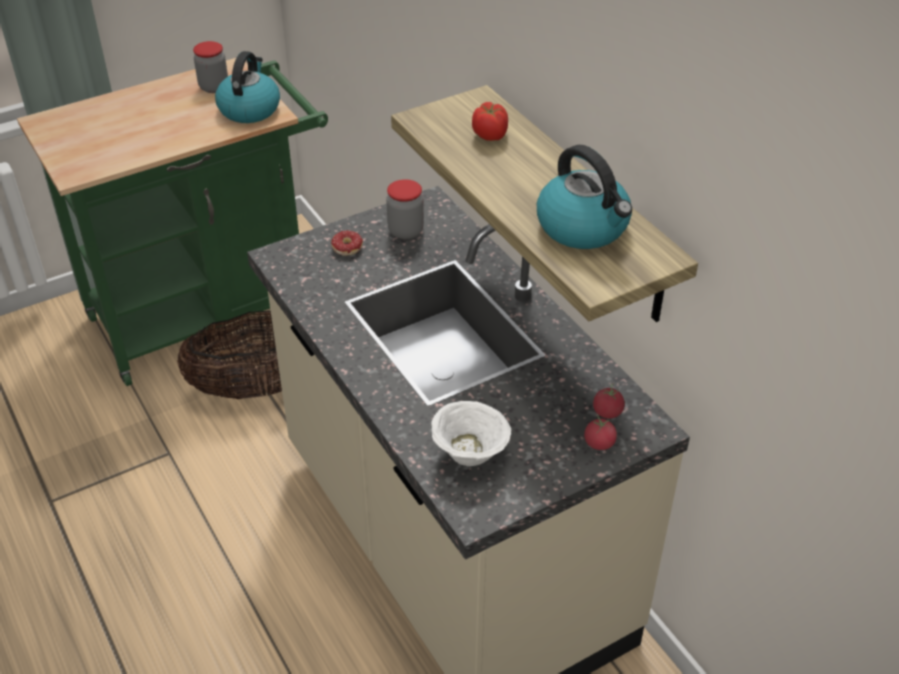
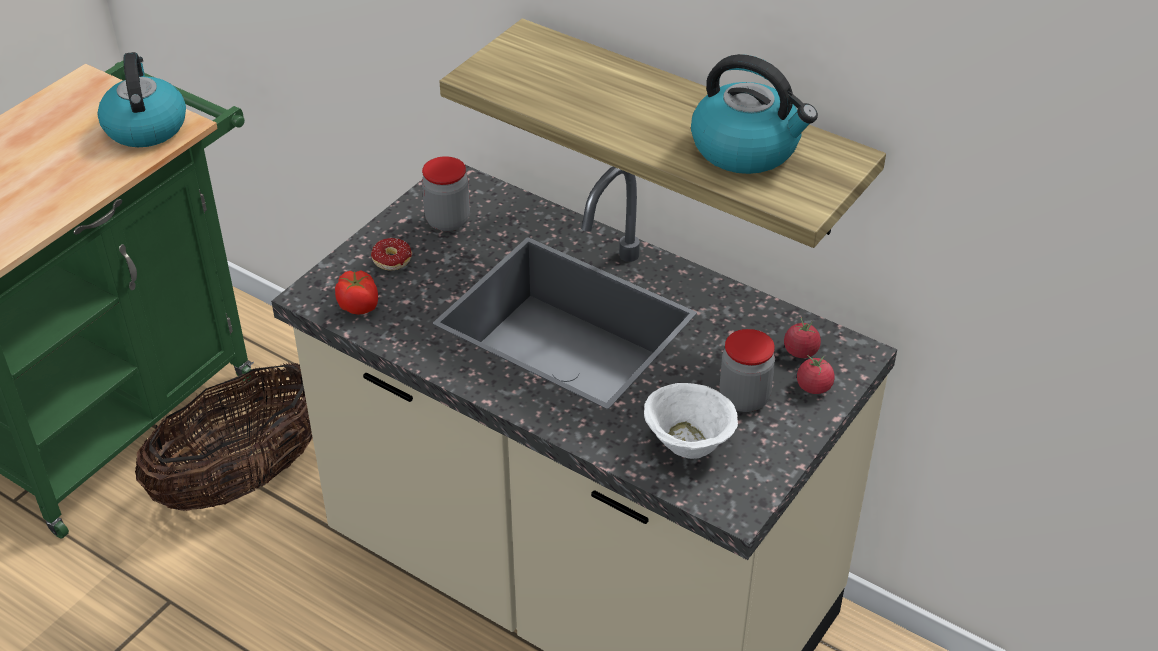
camera: 25 degrees left, 0 degrees up
jar [193,41,228,93] -> jar moved to [719,329,775,412]
tomato [472,102,508,141] -> tomato moved to [335,270,378,315]

